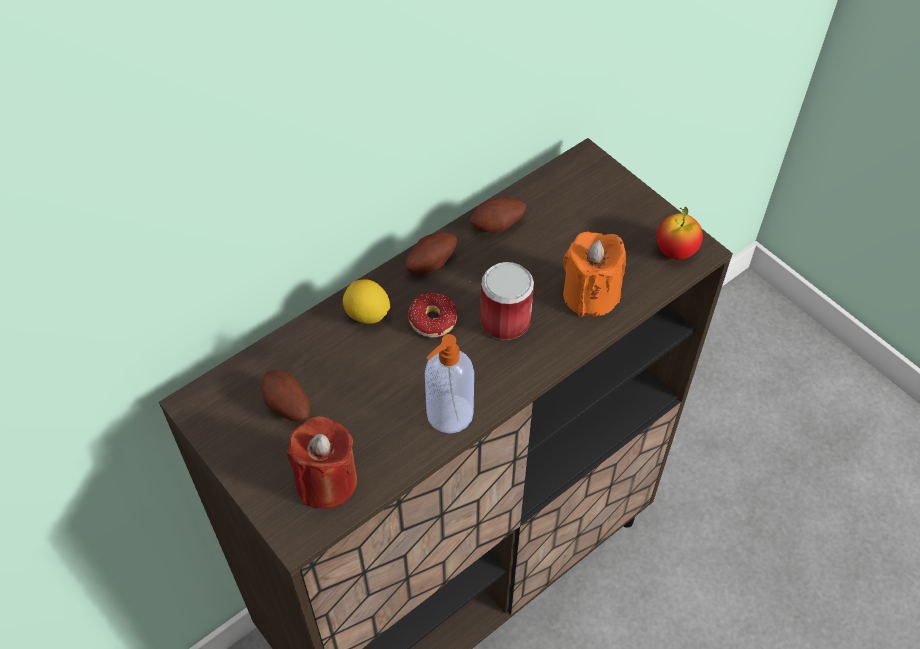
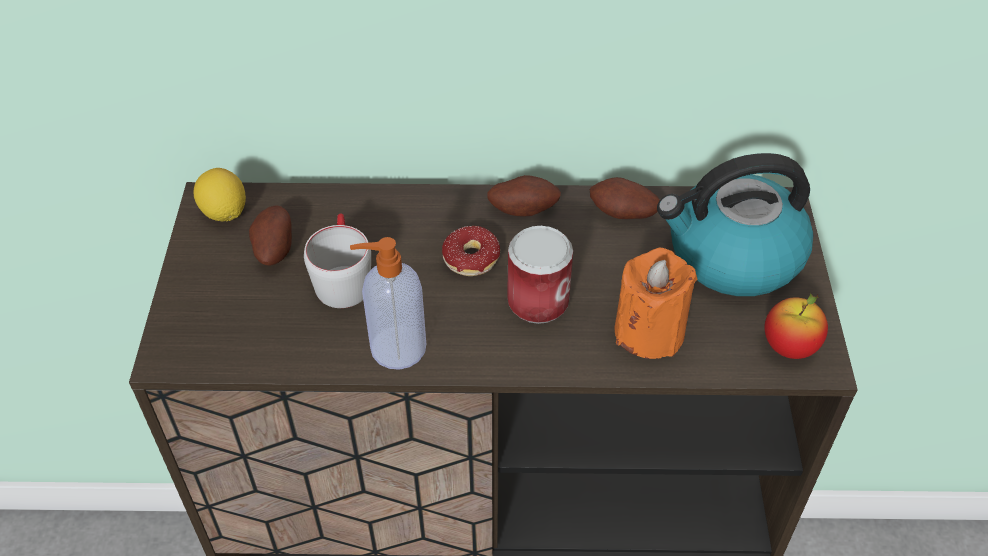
camera: 40 degrees right, 5 degrees down
red candle [286,416,357,509] -> none
lemon [343,279,390,324] -> lemon moved to [193,168,246,221]
none -> grey mug [304,213,371,308]
none -> kettle [657,153,813,296]

